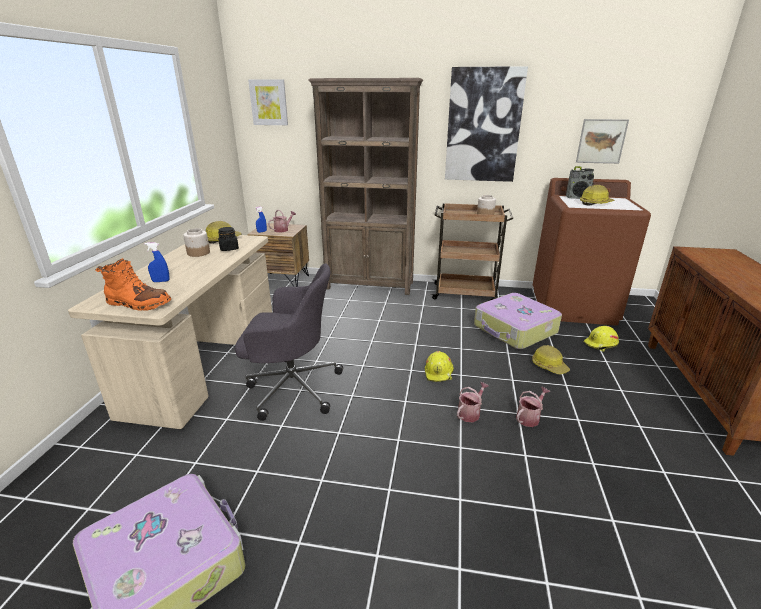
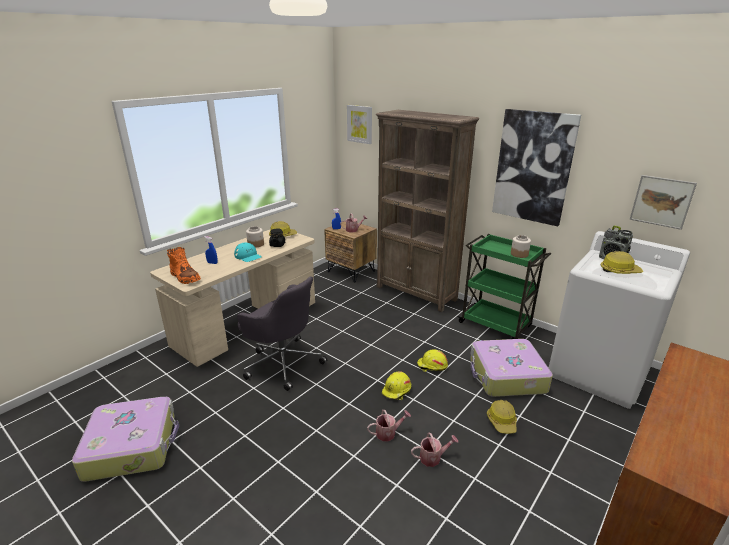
camera: 30 degrees right, 0 degrees up
brown cart [430,203,514,300] -> green cart [457,234,551,339]
brown washing machine [533,178,651,326] -> white washing machine [549,231,690,409]
yellow hard hat [583,326,619,352] -> yellow hard hat moved to [417,349,448,372]
none -> turquoise cap [234,243,262,262]

